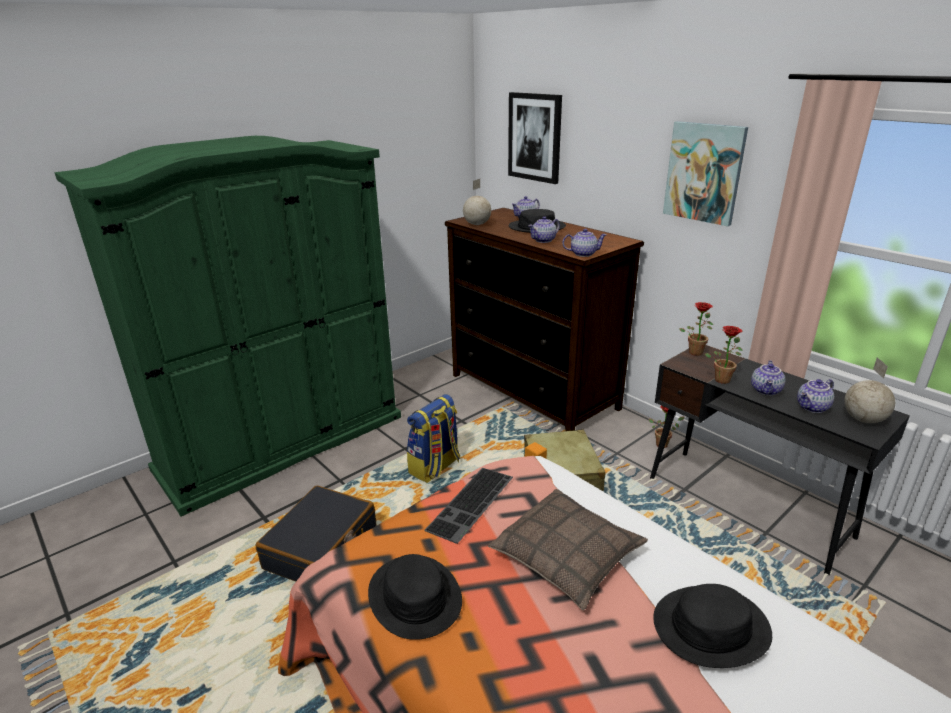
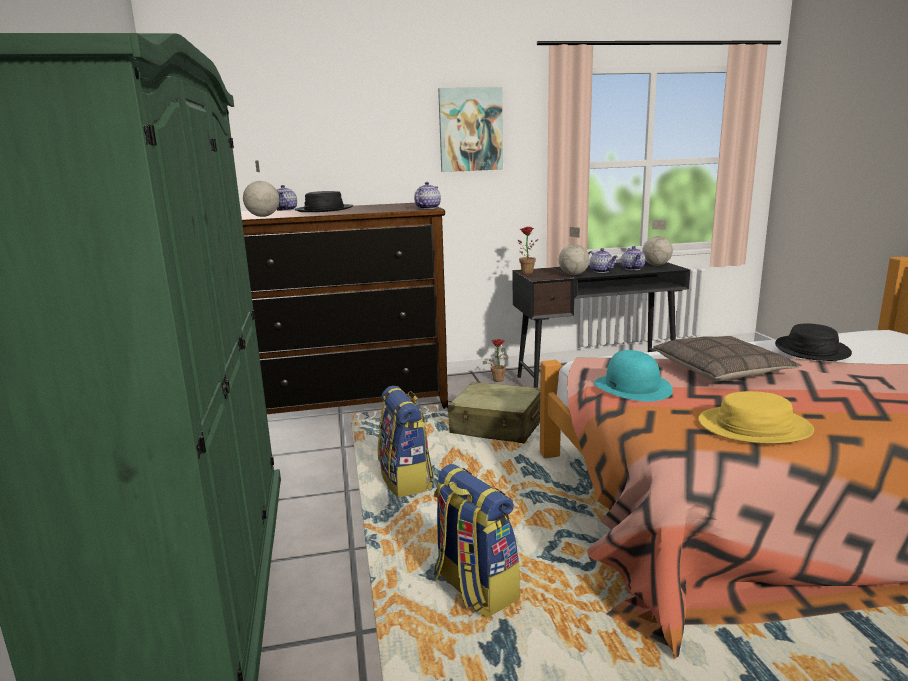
camera: 60 degrees left, 10 degrees down
black suitcase [255,486,376,582] -> backpack [434,464,520,618]
black hat [368,554,462,640] -> yellow hat [698,391,814,444]
keyboard [424,468,513,544] -> turquoise hat [594,350,673,402]
picture [508,92,562,184] -> none
teapot [528,216,560,243] -> none
potted plant [705,326,743,384] -> globe [559,227,590,275]

